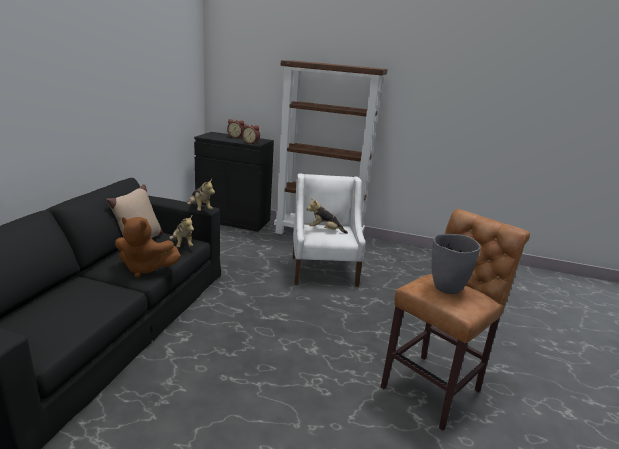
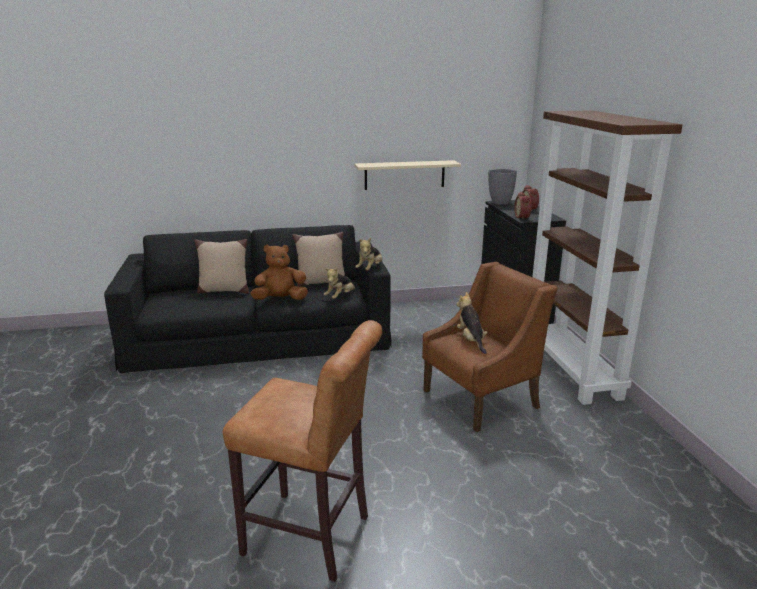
camera: 65 degrees right, 0 degrees up
brown plush toy [115,217,181,278] -> brown plush toy turned 90 degrees clockwise [250,244,308,300]
white armchair [292,173,366,287] -> brown armchair [422,262,558,432]
grey vase [431,234,481,294] -> grey vase moved to [488,169,517,205]
none -> beige pillow [194,239,249,294]
none -> beige shelf [355,160,461,190]

